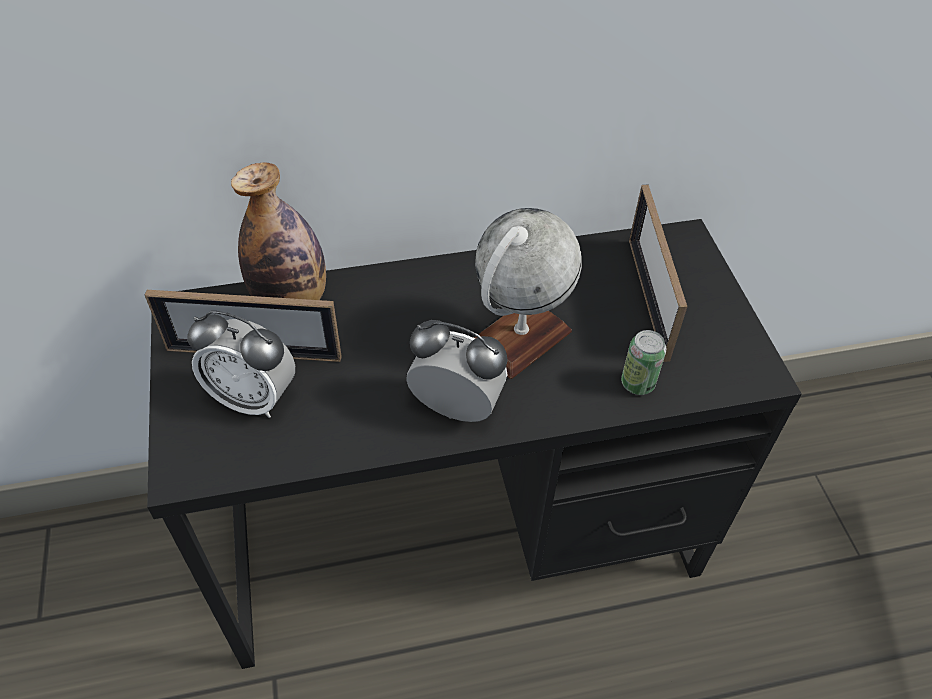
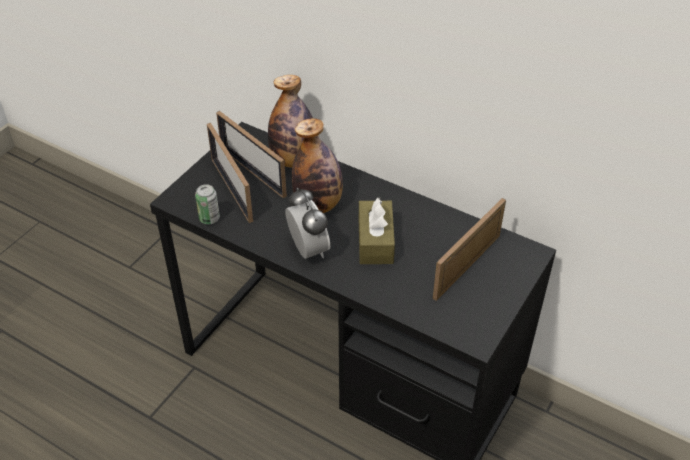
camera: 45 degrees right, 5 degrees down
alarm clock [187,311,295,418] -> picture frame [207,123,253,223]
globe [474,208,582,379] -> brown tissue box [359,198,395,264]
can [621,330,666,395] -> can moved to [195,184,220,225]
none -> bottle [292,118,343,213]

